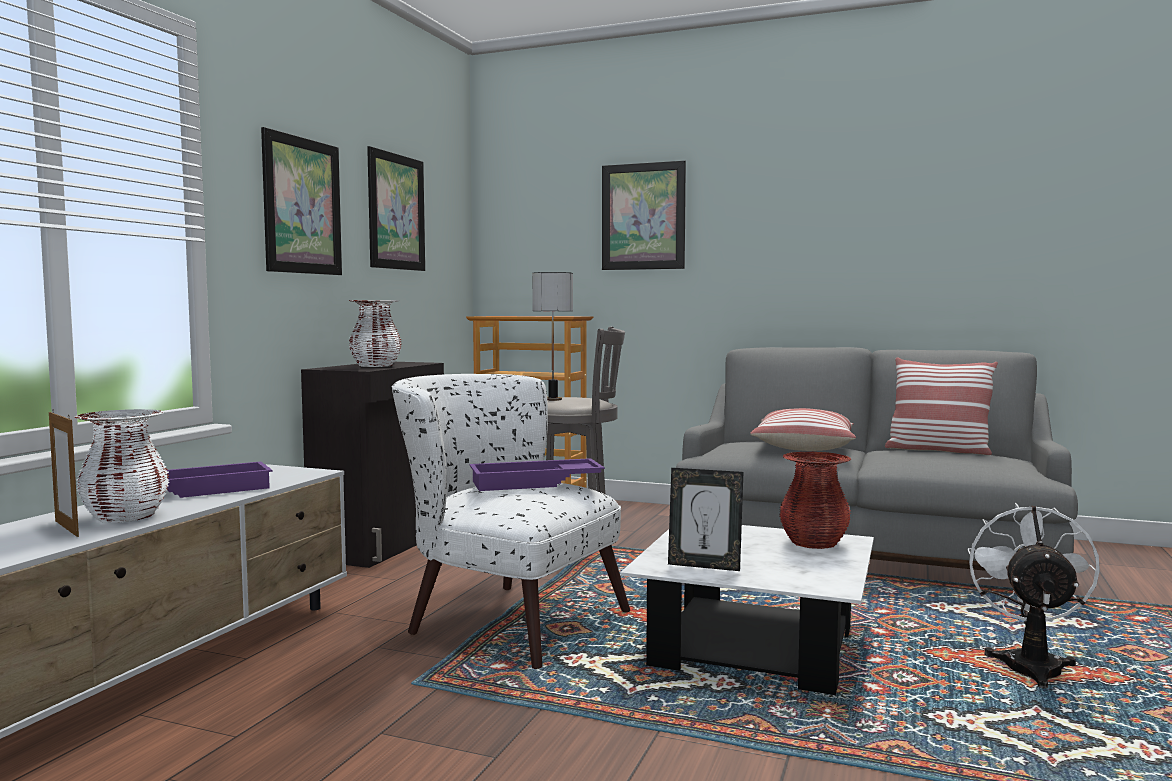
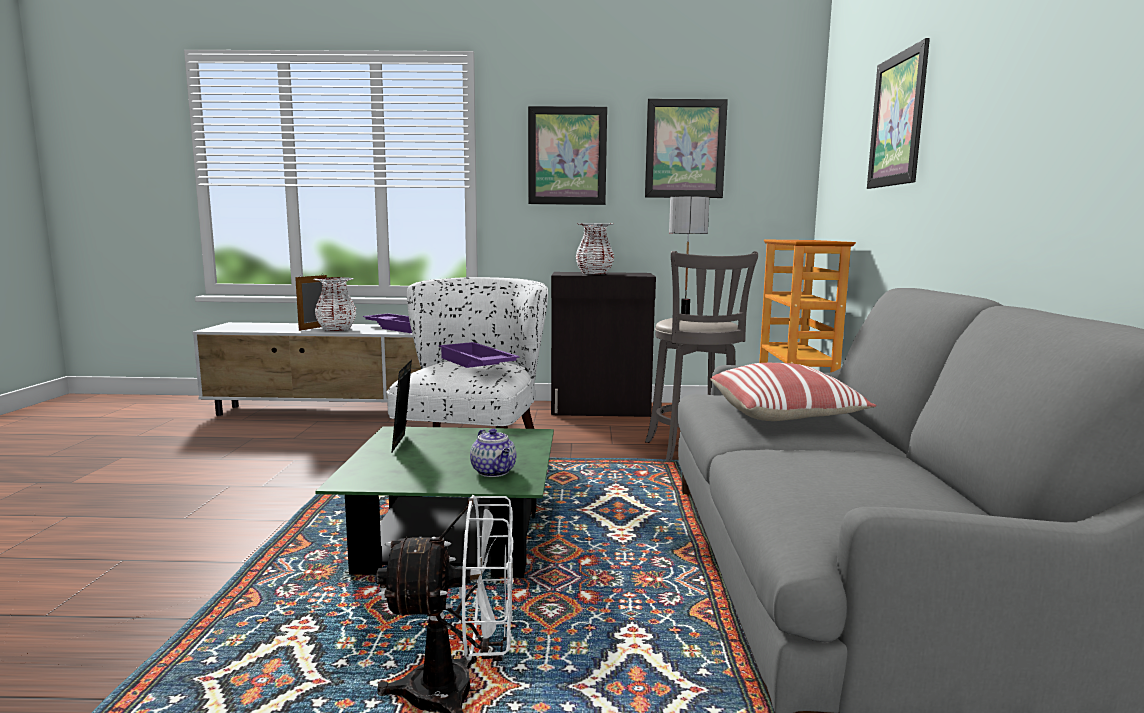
camera: 70 degrees right, 5 degrees up
white coffee table [620,525,874,695] -> green coffee table [315,426,554,578]
red vase [780,452,851,549] -> teapot [470,429,517,477]
pillow [885,358,998,455] -> none

